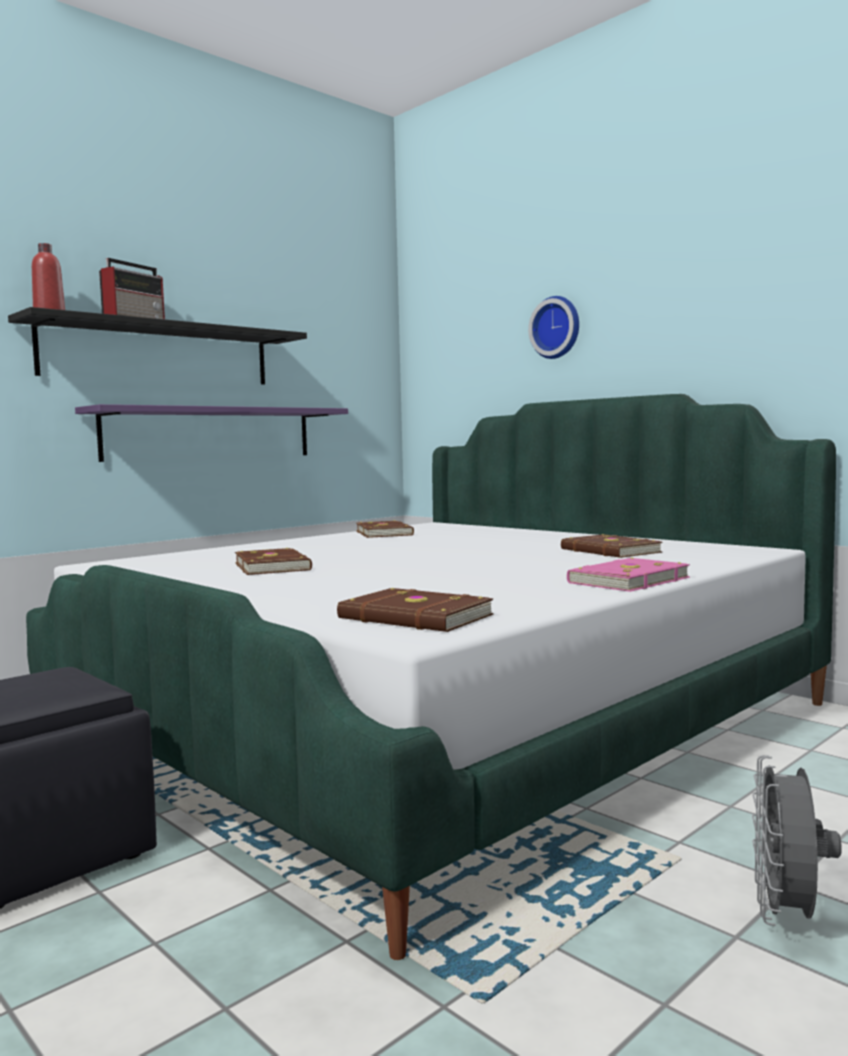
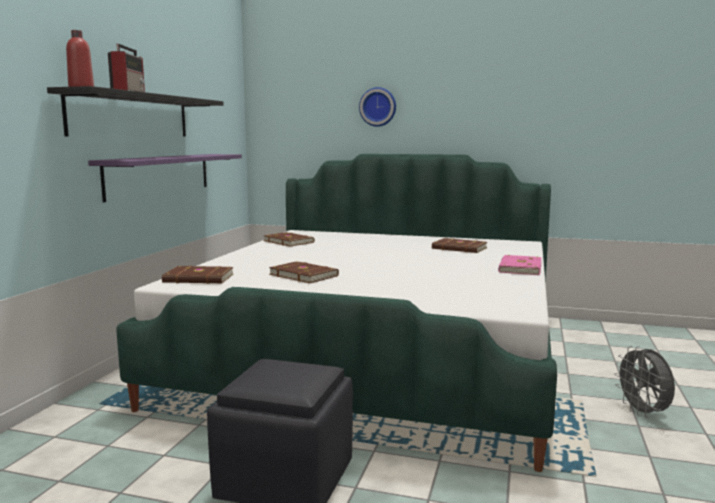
camera: 30 degrees left, 5 degrees up
brown book [337,588,494,632] -> brown book moved to [162,266,233,284]

